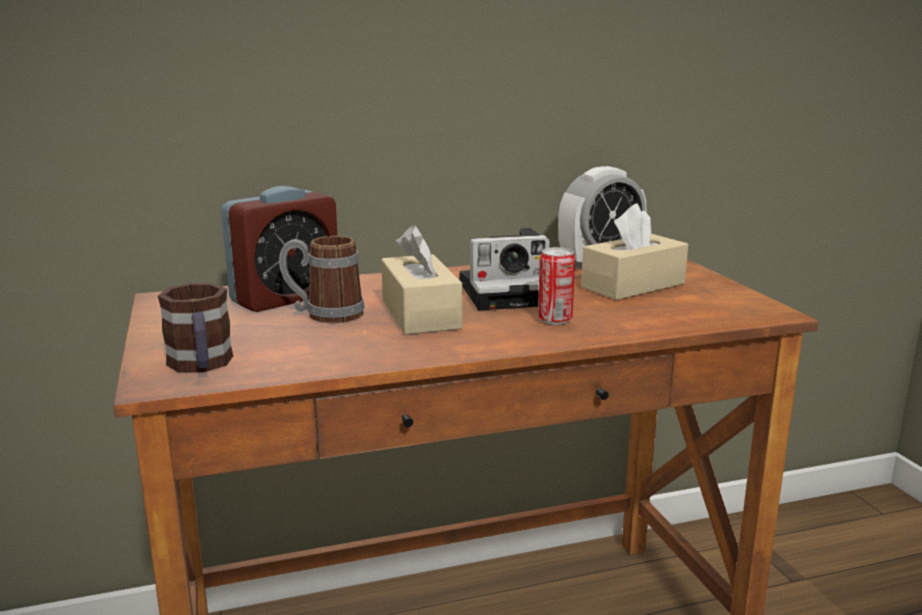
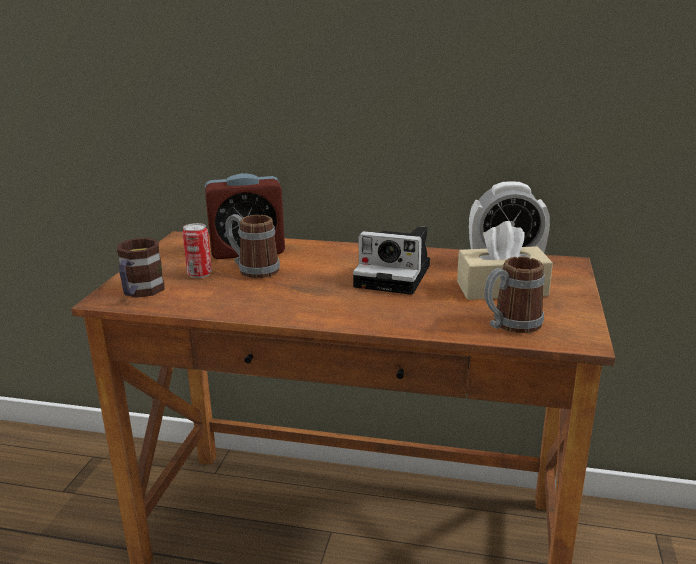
camera: 30 degrees right, 5 degrees up
beige tissue box [381,225,462,335] -> none
can [538,247,575,325] -> can moved to [182,223,212,278]
none -> mug [484,256,545,333]

